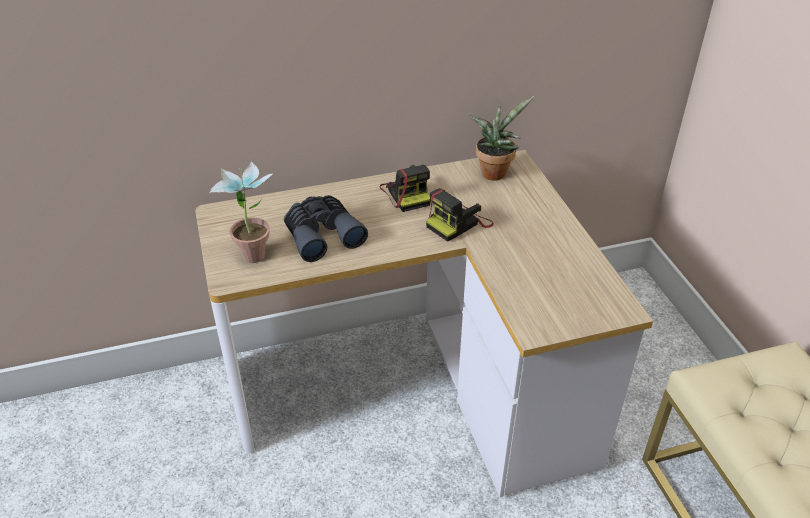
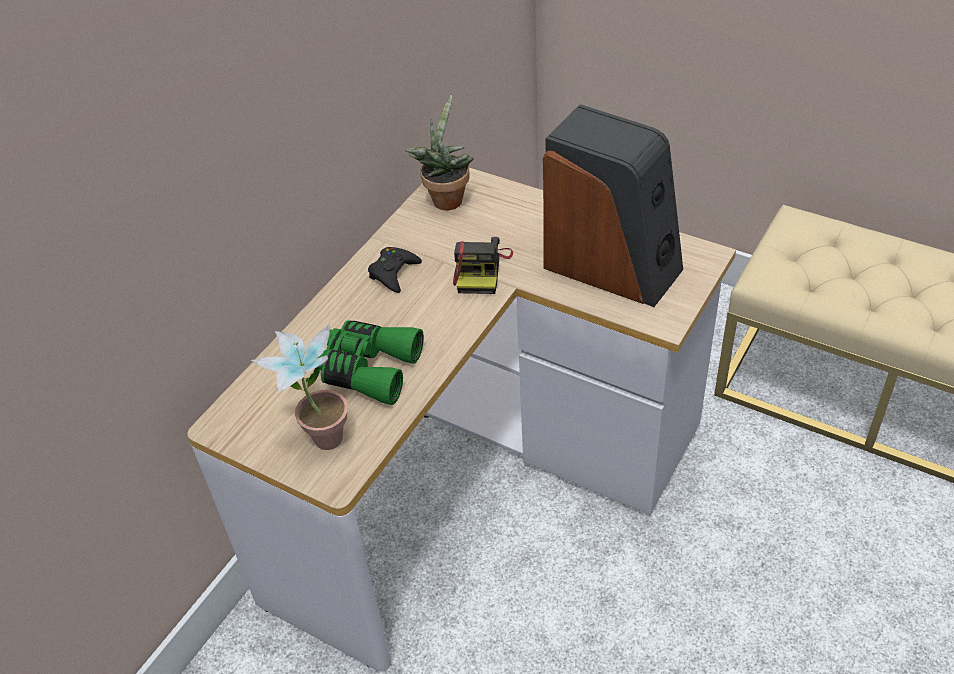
camera: 40 degrees left, 5 degrees up
grey binoculars [284,195,368,262] -> green binoculars [316,320,424,405]
camera [380,165,431,212] -> black game controller [368,247,422,293]
none -> speaker [543,104,683,307]

